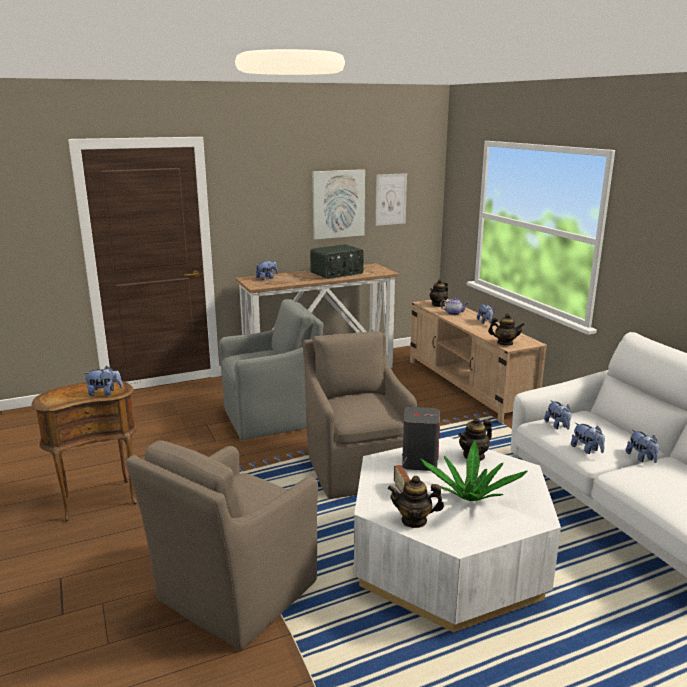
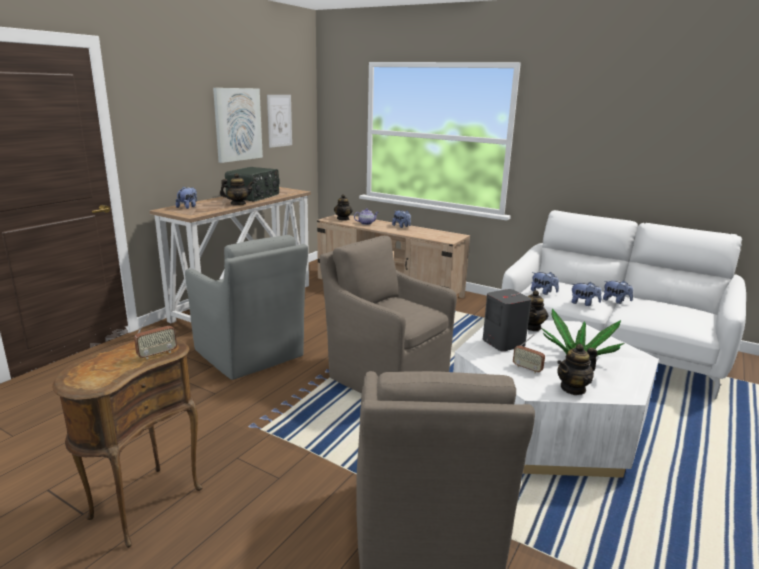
camera: 35 degrees left, 0 degrees up
plush toy [83,366,123,396] -> radio [134,310,177,359]
grey armchair [219,299,323,440] -> grey armchair turned 105 degrees clockwise [185,235,308,380]
teapot [488,313,525,346] -> teapot moved to [220,173,254,205]

